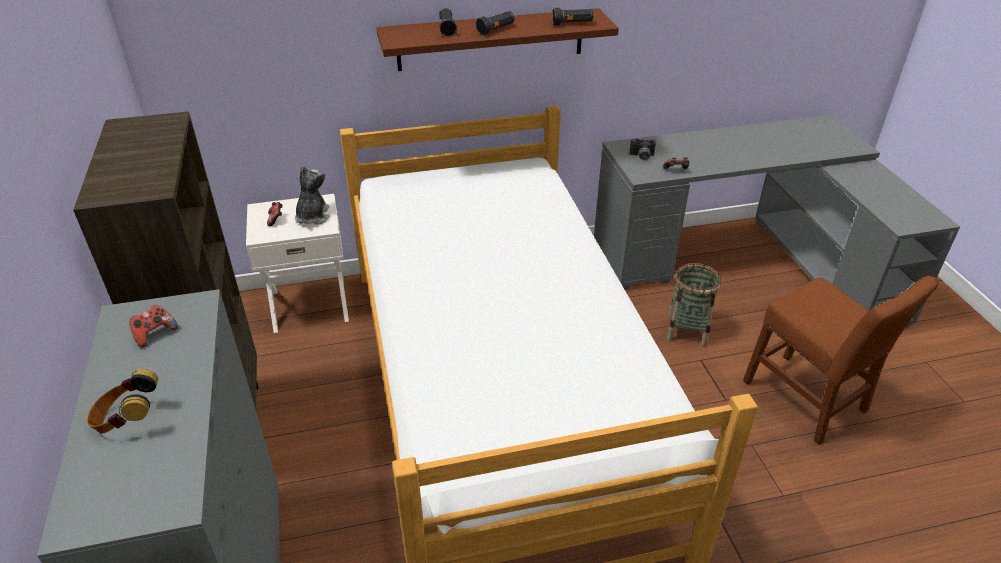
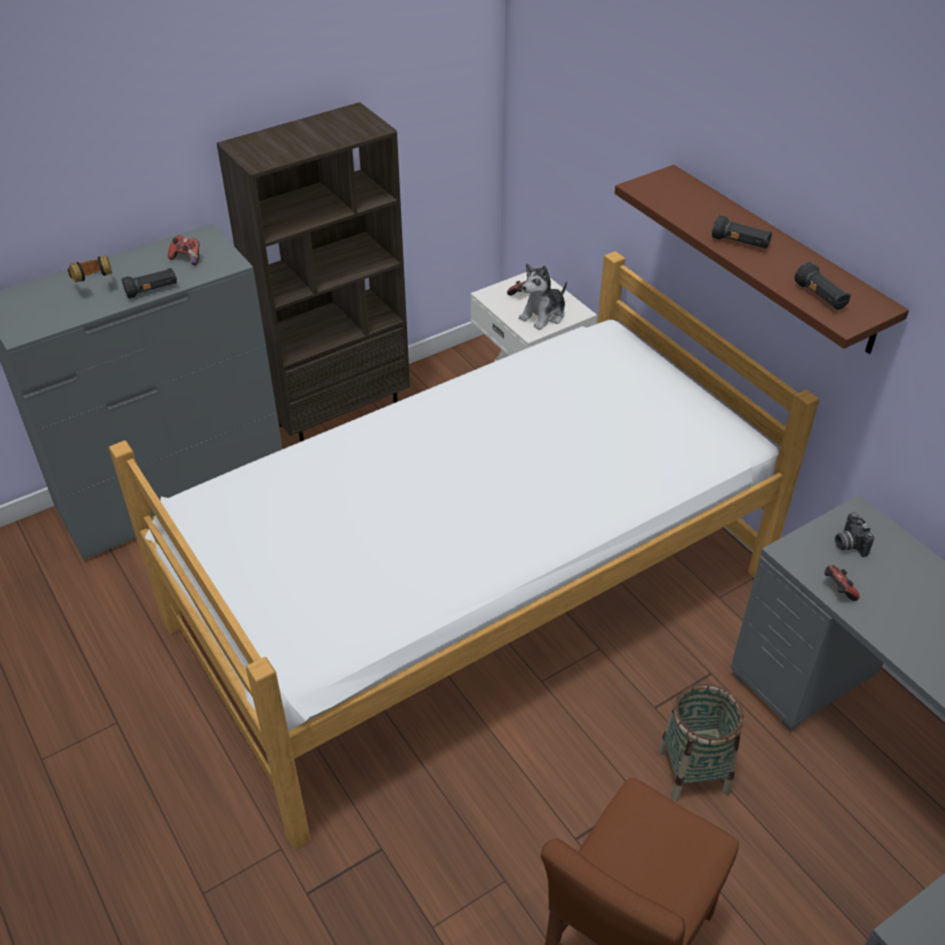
camera: 70 degrees right, 5 degrees up
plush toy [295,166,330,225] -> plush toy turned 150 degrees clockwise [519,263,567,330]
black flashlight [439,8,457,36] -> black flashlight moved to [121,268,177,299]

